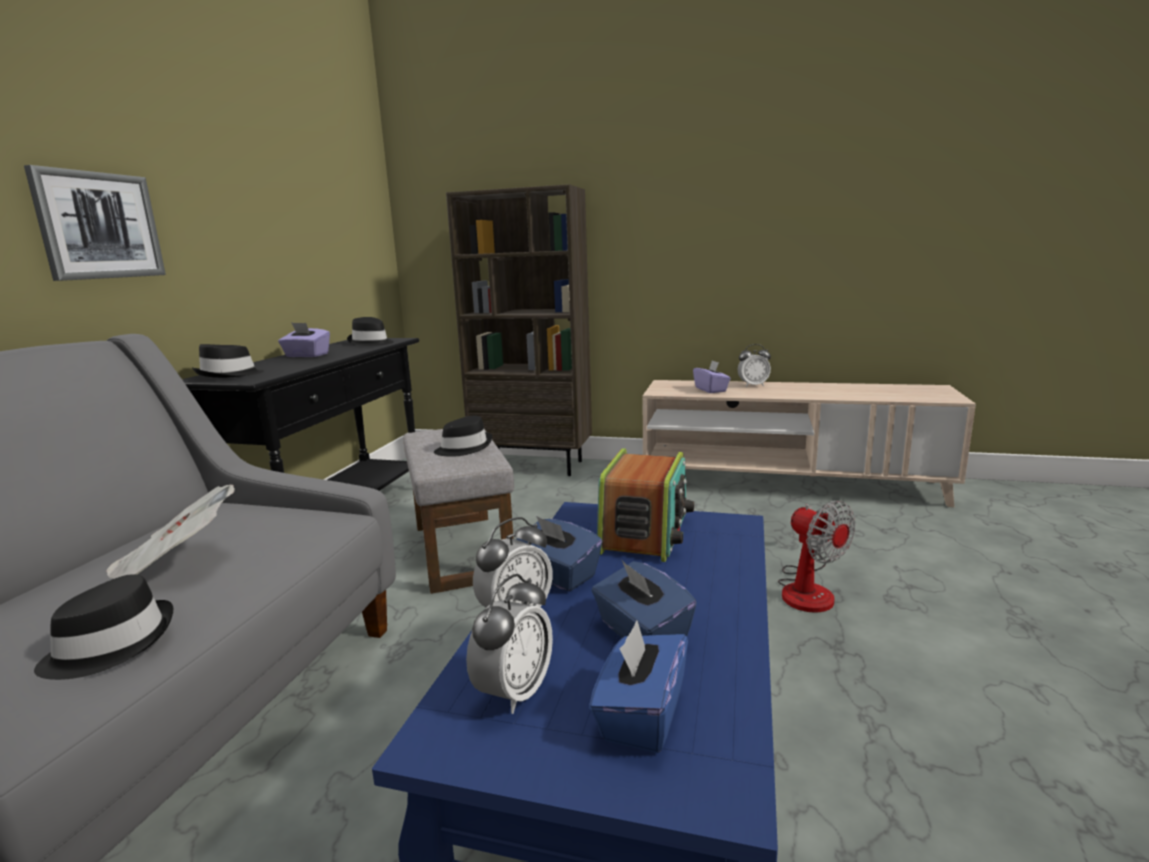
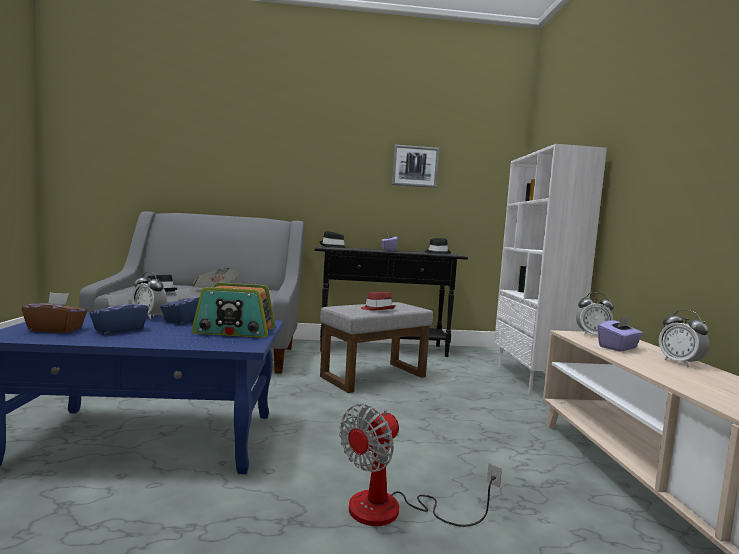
camera: 70 degrees right, 10 degrees down
picture [24,165,166,281] -> picture moved to [392,145,439,188]
black hat [434,416,492,457] -> red hat [361,292,396,310]
brown bookcase [446,184,592,476] -> white bookcase [494,144,607,394]
alarm clock [466,574,553,714] -> alarm clock moved to [576,292,614,336]
blue tissue box [589,621,688,753] -> brown tissue box [21,292,88,333]

